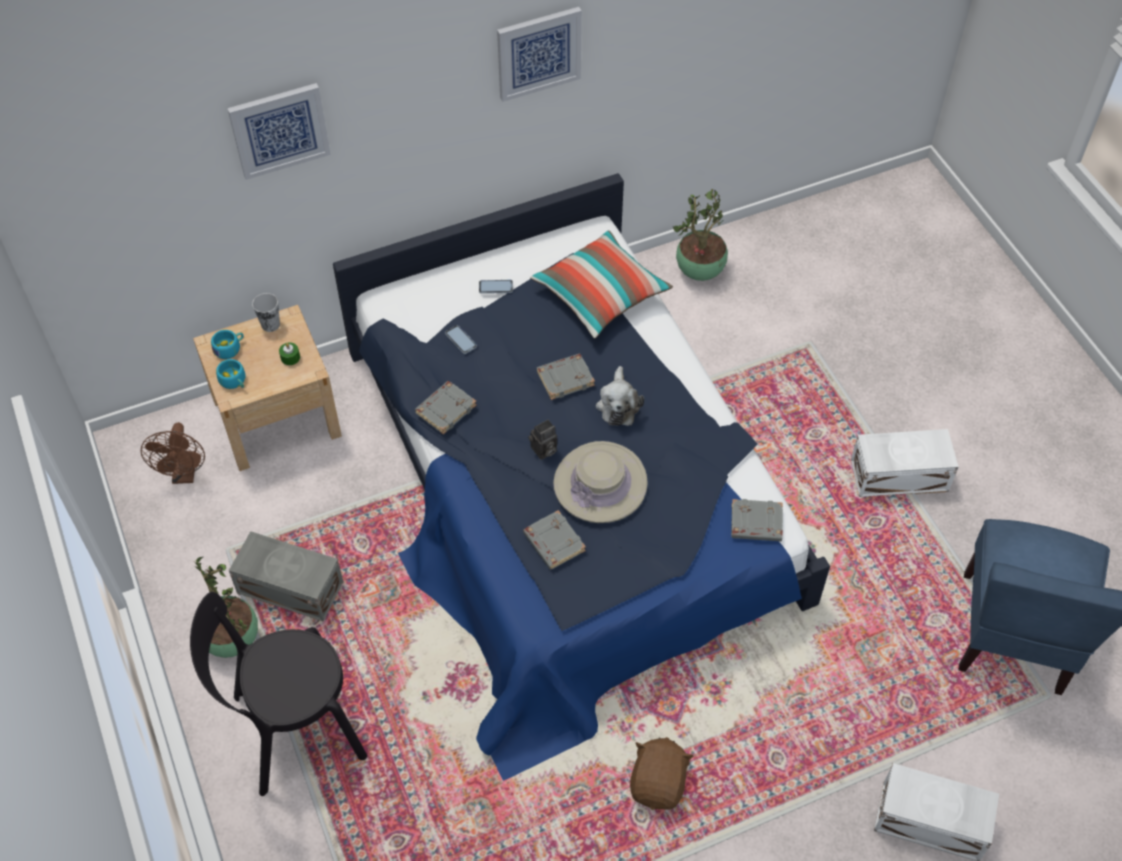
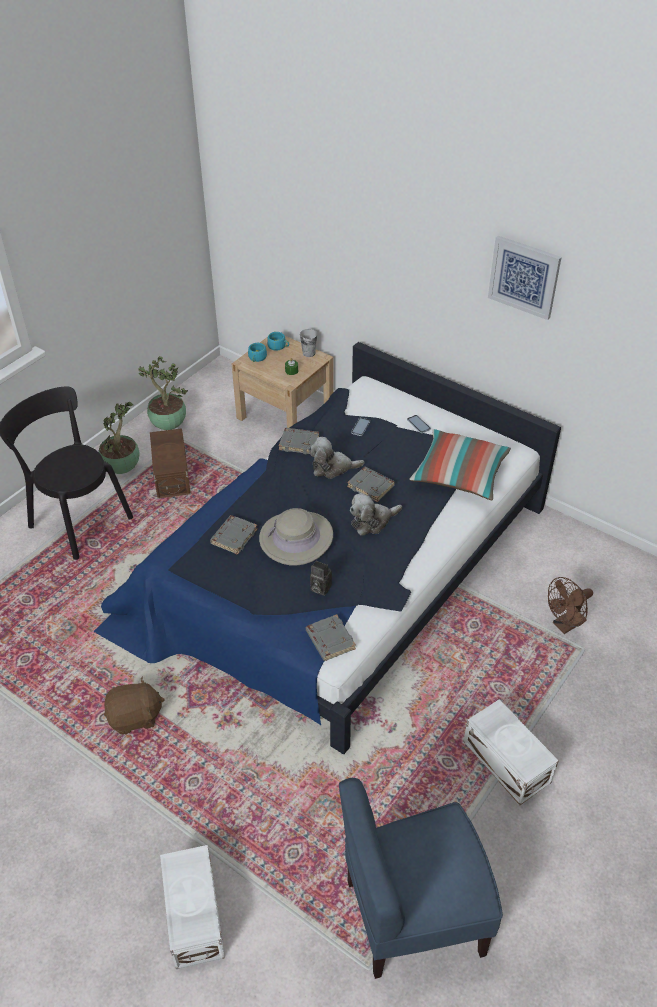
camera: 60 degrees right, 10 degrees down
brown fan [141,422,205,484] -> brown fan moved to [548,577,593,634]
picture [227,83,331,180] -> none
grey storage box [229,531,343,622] -> brown storage box [150,428,191,499]
camera [528,420,557,460] -> camera moved to [310,561,332,596]
potted plant [673,189,728,281] -> potted plant moved to [138,356,188,430]
none -> plush toy [309,437,365,479]

